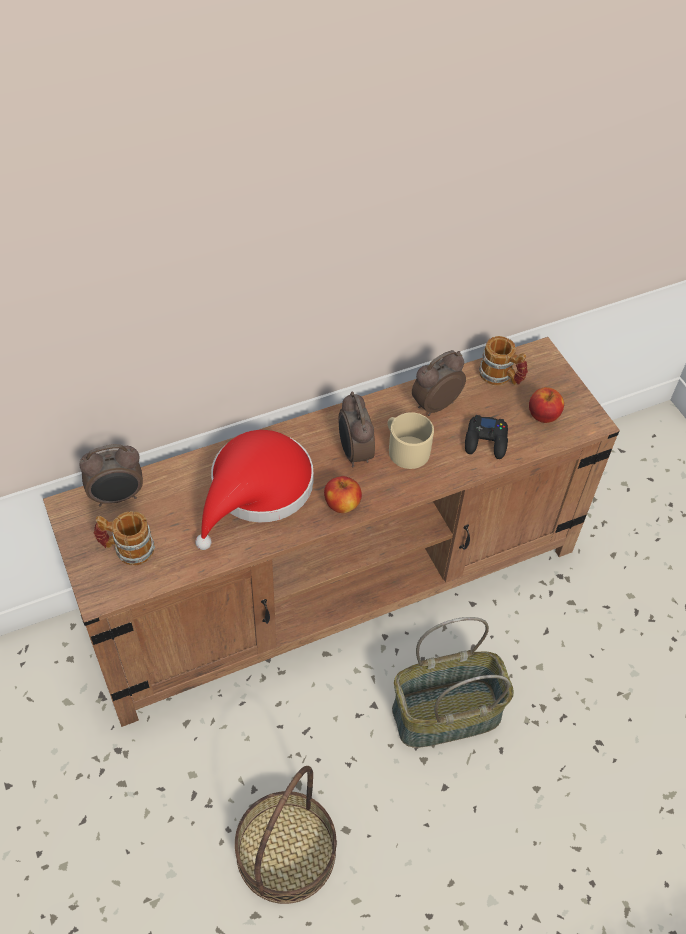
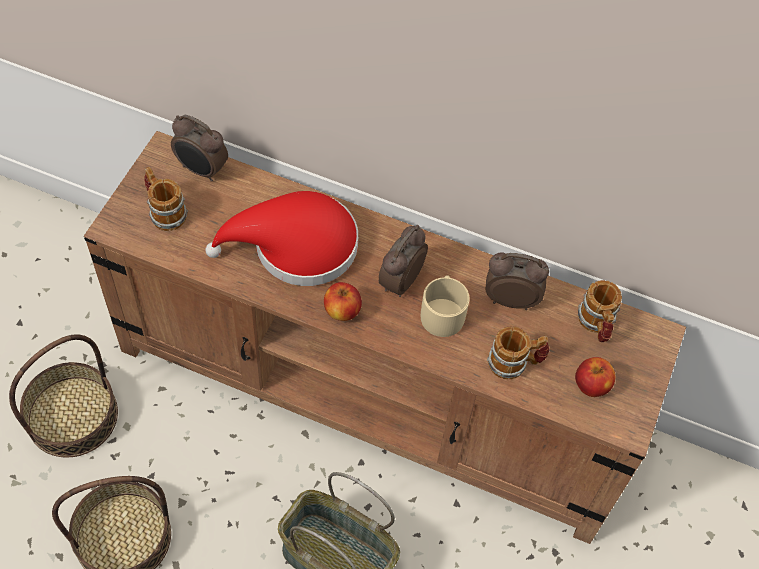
camera: 45 degrees right, 5 degrees up
black game controller [465,415,508,459] -> mug [487,326,549,379]
none -> basket [9,334,118,458]

